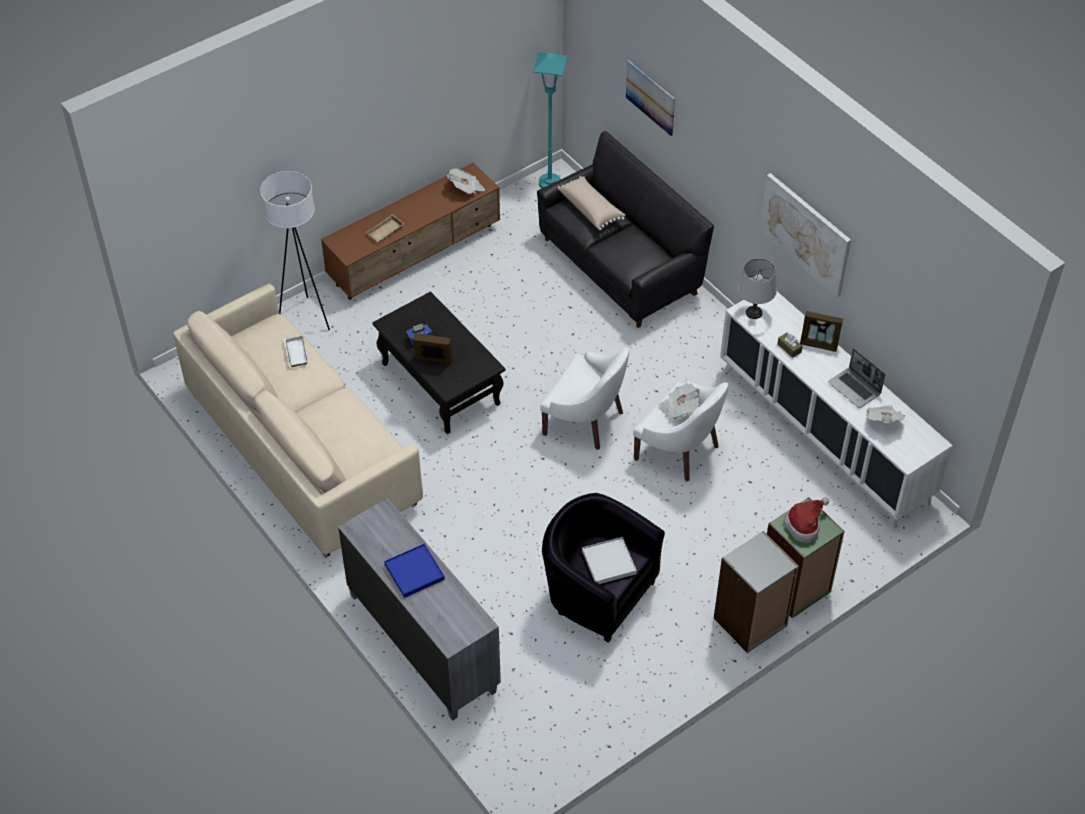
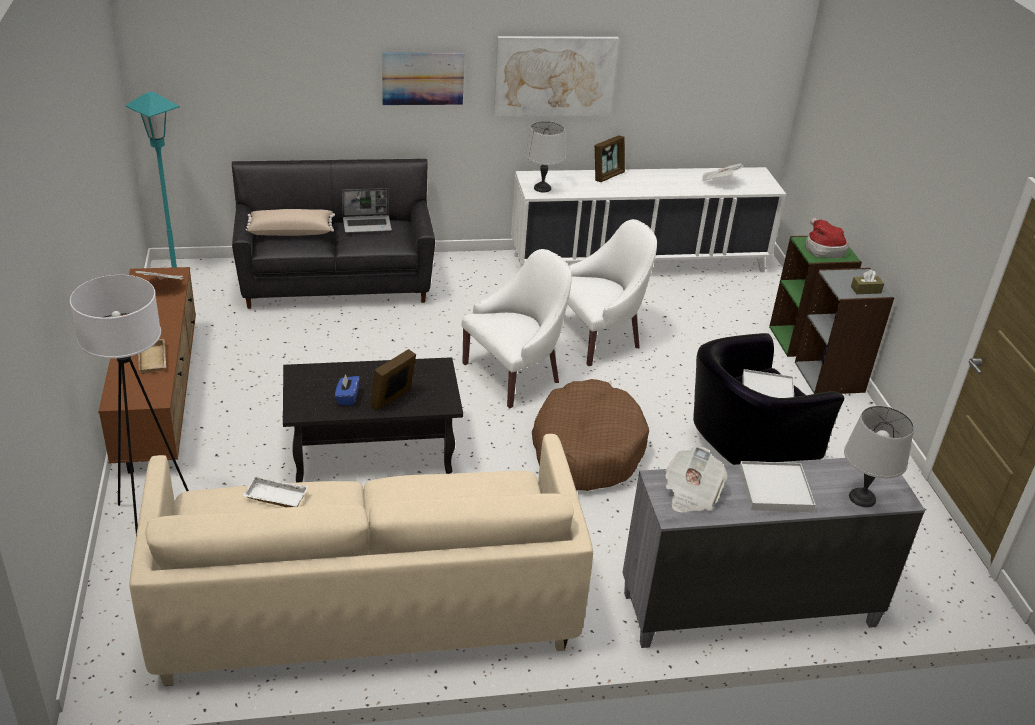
camera: 65 degrees left, 15 degrees down
blue tray [384,544,445,598] -> white tray [739,461,816,512]
picture [626,60,675,136] -> picture moved to [382,52,465,105]
newspaper [658,384,702,420] -> newspaper moved to [664,446,727,512]
brown tissue box [777,332,803,358] -> brown tissue box moved to [851,270,884,294]
laptop [828,348,885,408] -> laptop moved to [342,188,392,233]
none -> brown dog bed [532,379,649,491]
none -> grey table lamp [844,406,914,507]

